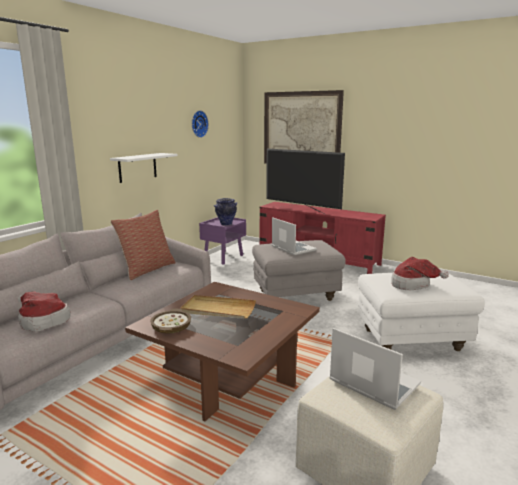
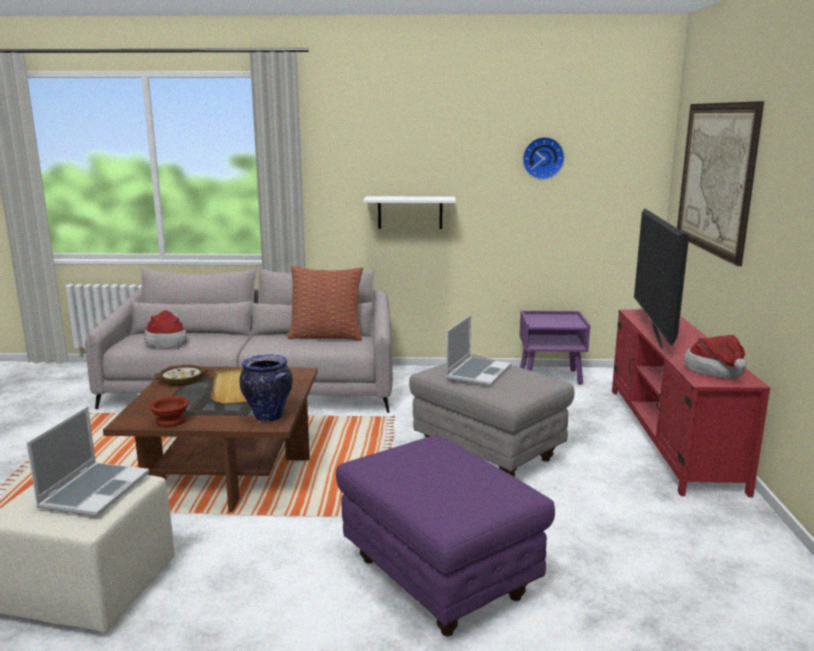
camera: 60 degrees right, 0 degrees up
vase [214,198,237,226] -> vase moved to [240,354,293,422]
white ottoman [358,273,485,351] -> purple ottoman [336,435,555,636]
hat [391,257,449,290] -> hat moved to [684,335,747,379]
none -> brown bowl [149,396,189,427]

